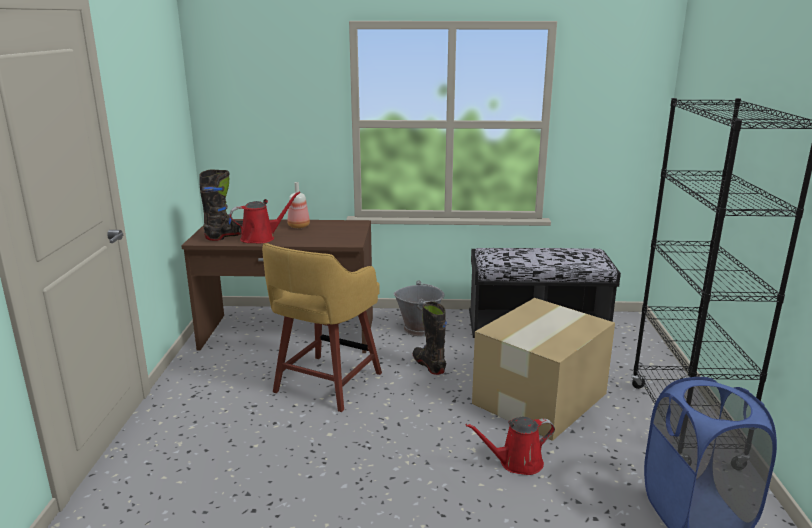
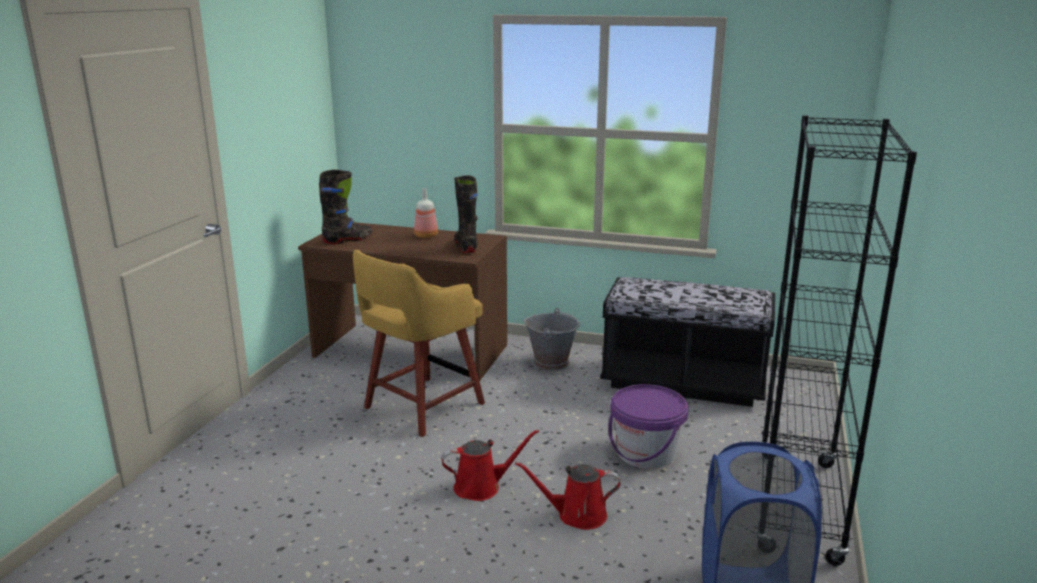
camera: 15 degrees right, 0 degrees up
red watering can [230,191,300,243] -> red watering can moved to [441,430,539,501]
black boot [413,301,447,375] -> black boot moved to [454,175,478,253]
cardboard box [472,298,615,441] -> purple bucket [608,384,689,469]

